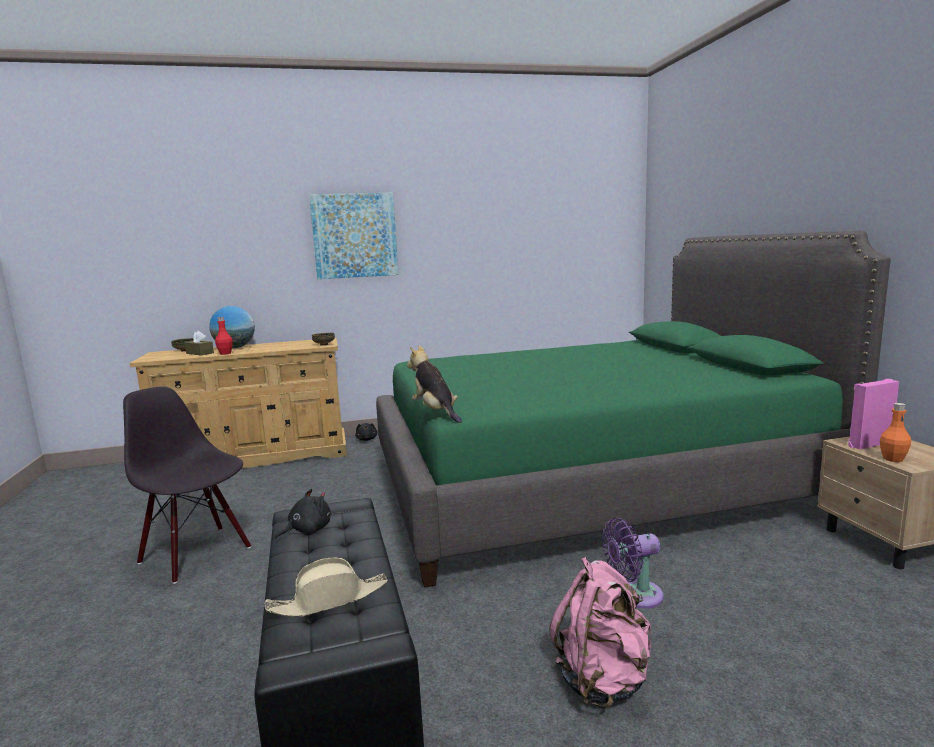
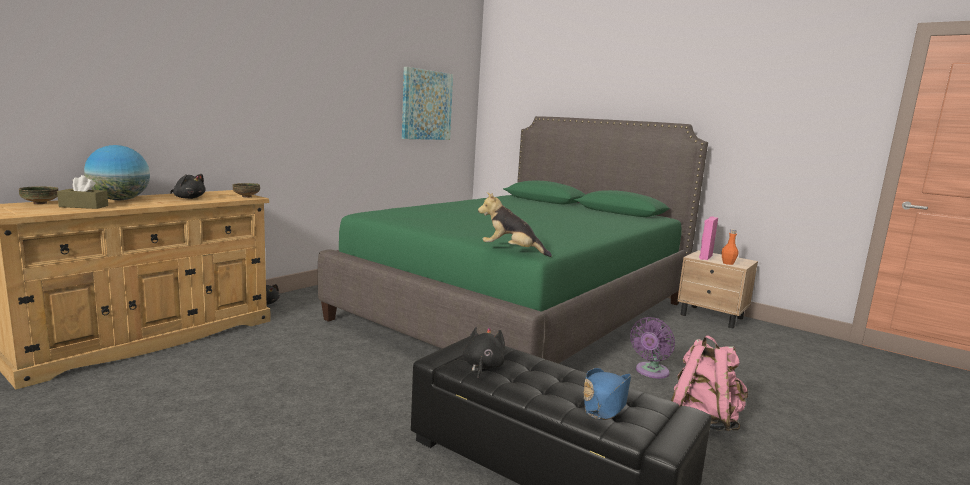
camera: 40 degrees left, 0 degrees up
black chair [123,386,251,584] -> none
red bottle [215,317,233,355] -> none
beige hat [264,557,388,617] -> blue hat [583,368,631,420]
picture [309,193,399,279] -> picture moved to [402,67,453,140]
none -> black plush toy [170,174,206,199]

